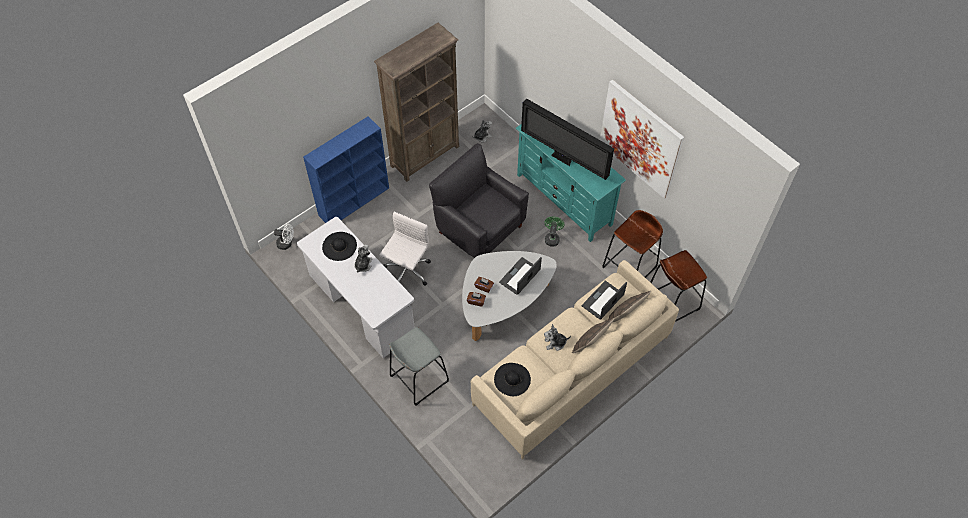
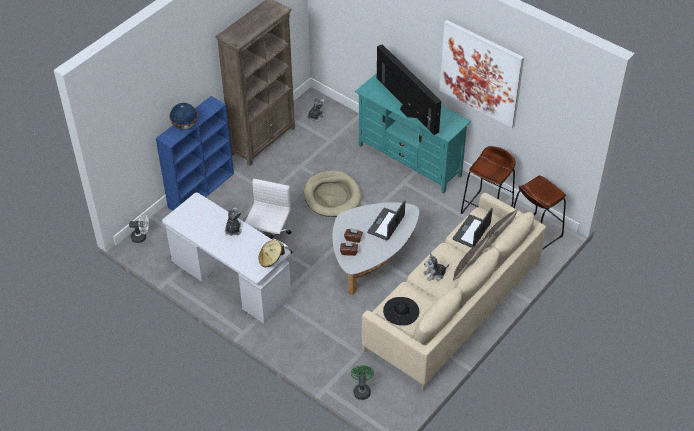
camera: 10 degrees left, 10 degrees down
black hat [322,232,357,261] -> none
grey stool [389,327,449,405] -> none
black armchair [429,143,529,258] -> beige dog bed [304,171,361,217]
television [521,98,614,180] -> television turned 150 degrees counterclockwise [377,44,441,135]
green fan [545,217,564,246] -> green fan moved to [351,365,374,400]
none -> globe [169,103,198,130]
none -> beige hat [259,240,285,267]

